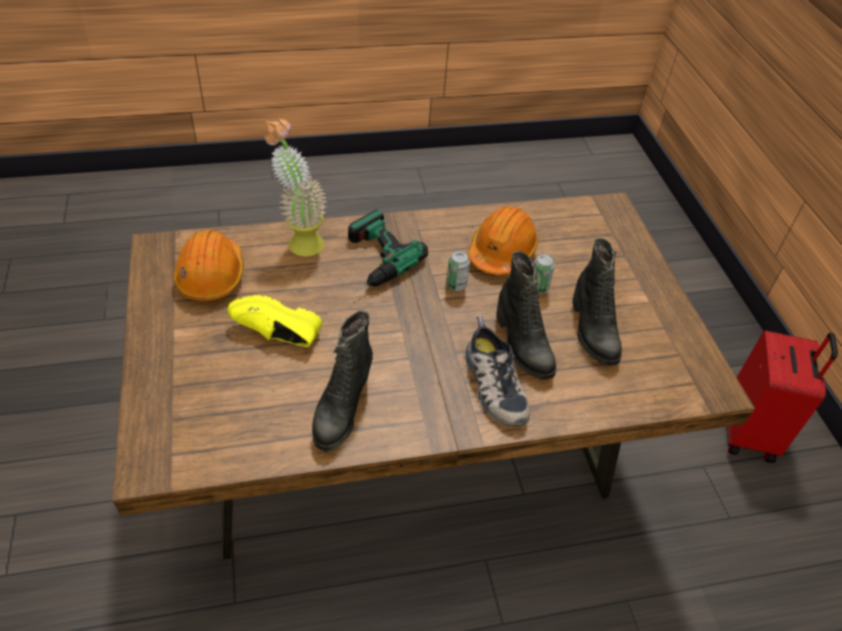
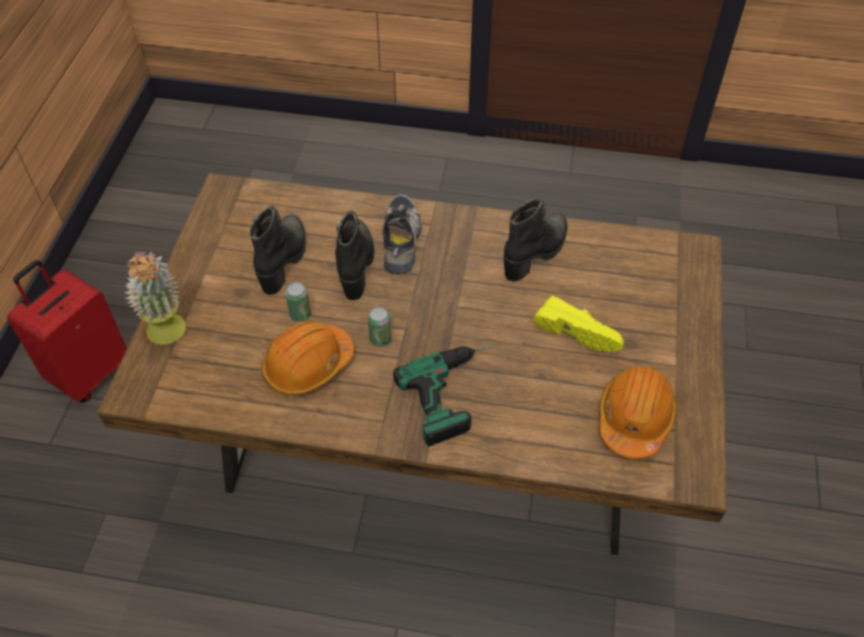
camera: 155 degrees left, 5 degrees up
potted plant [264,119,327,256] -> potted plant moved to [124,251,186,345]

